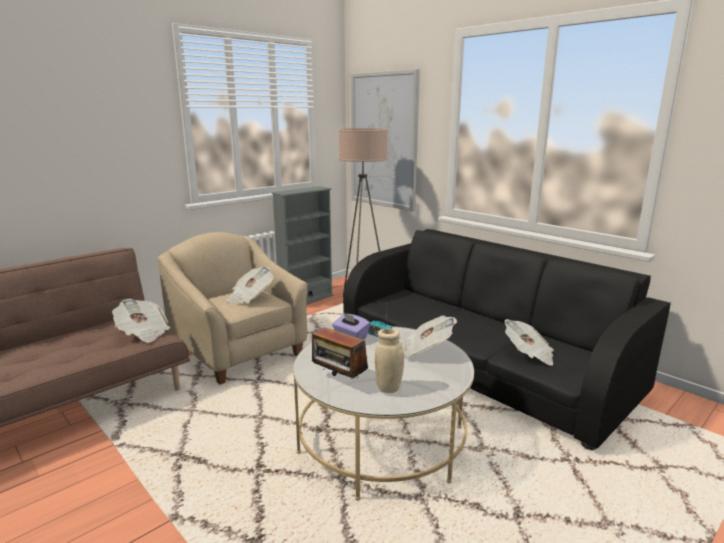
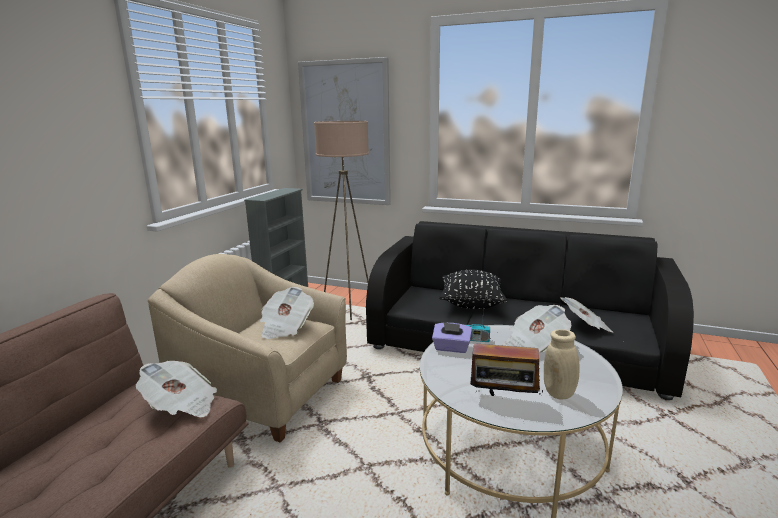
camera: 25 degrees left, 0 degrees up
none -> black pillow [439,270,507,309]

